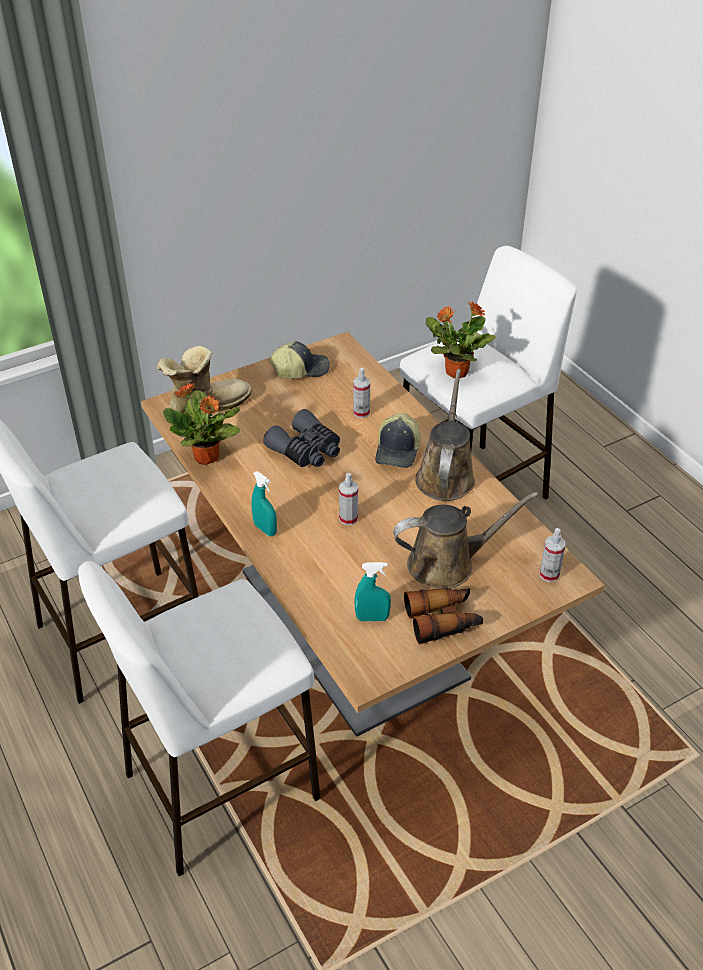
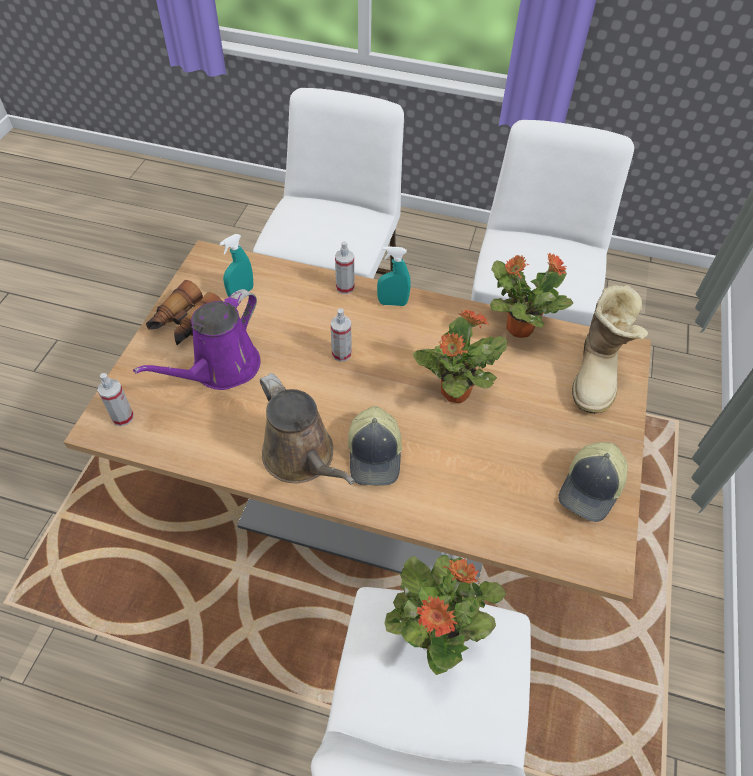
camera: 135 degrees right, 10 degrees up
grey binoculars [263,409,340,467] -> potted plant [413,309,508,403]
spray bottle [353,368,370,418] -> spray bottle moved to [335,241,354,294]
cap [375,413,420,468] -> cap turned 150 degrees counterclockwise [348,406,402,485]
brown watering can [393,492,539,589] -> purple watering can [133,289,261,390]

